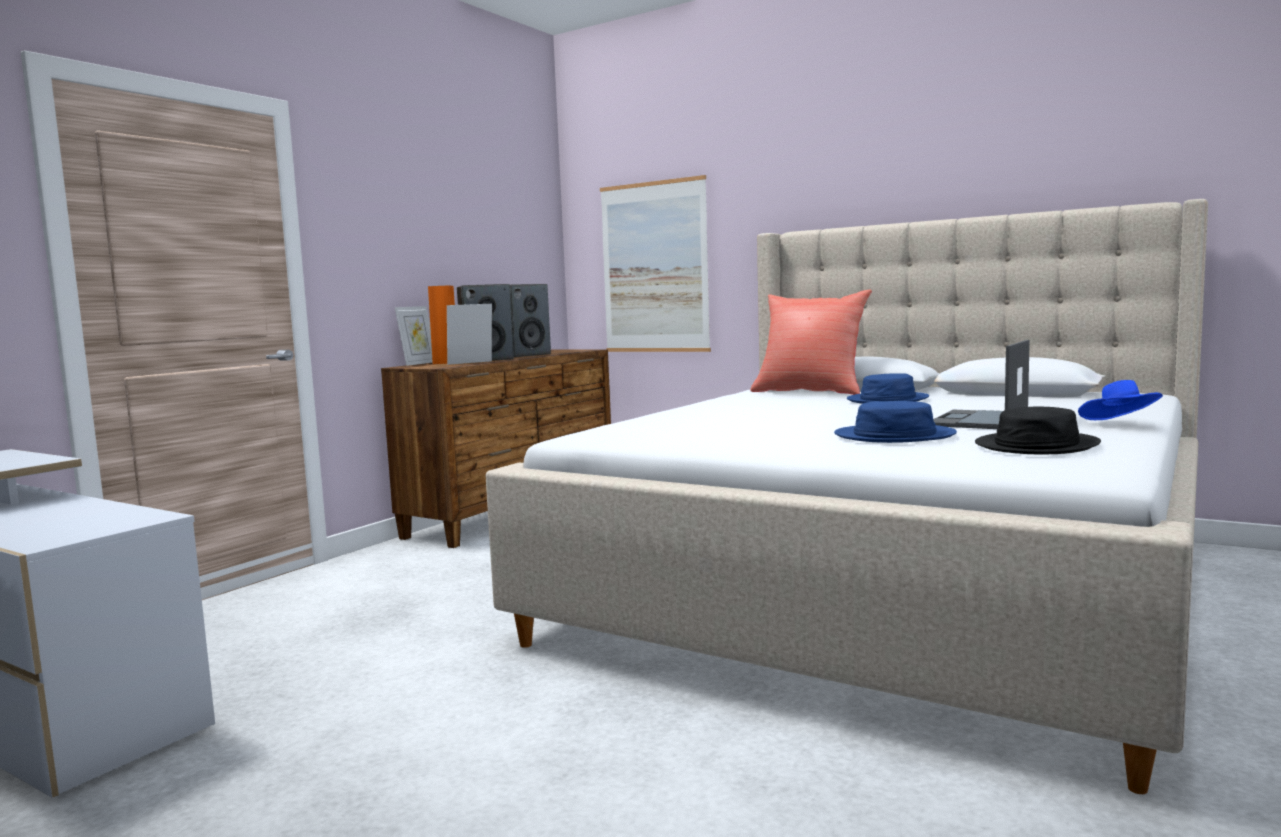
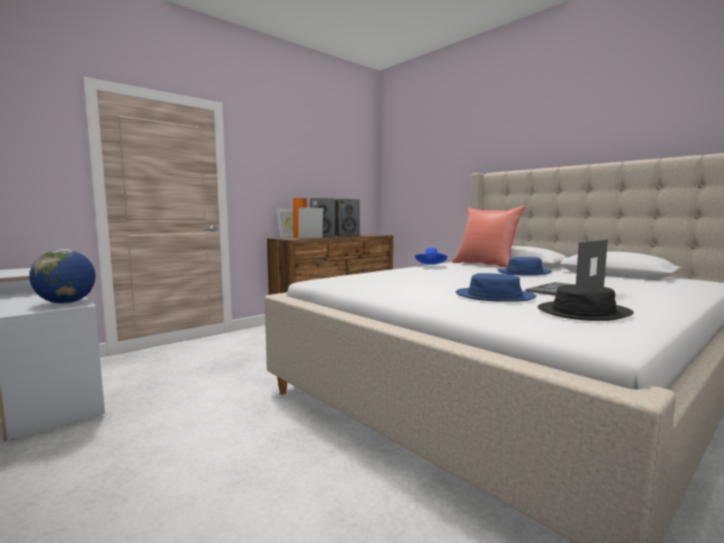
camera: 15 degrees right, 0 degrees up
picture [600,175,711,352] -> none
blue hat [1078,380,1163,420] -> blue hat moved to [415,248,447,265]
none -> globe [29,249,96,304]

